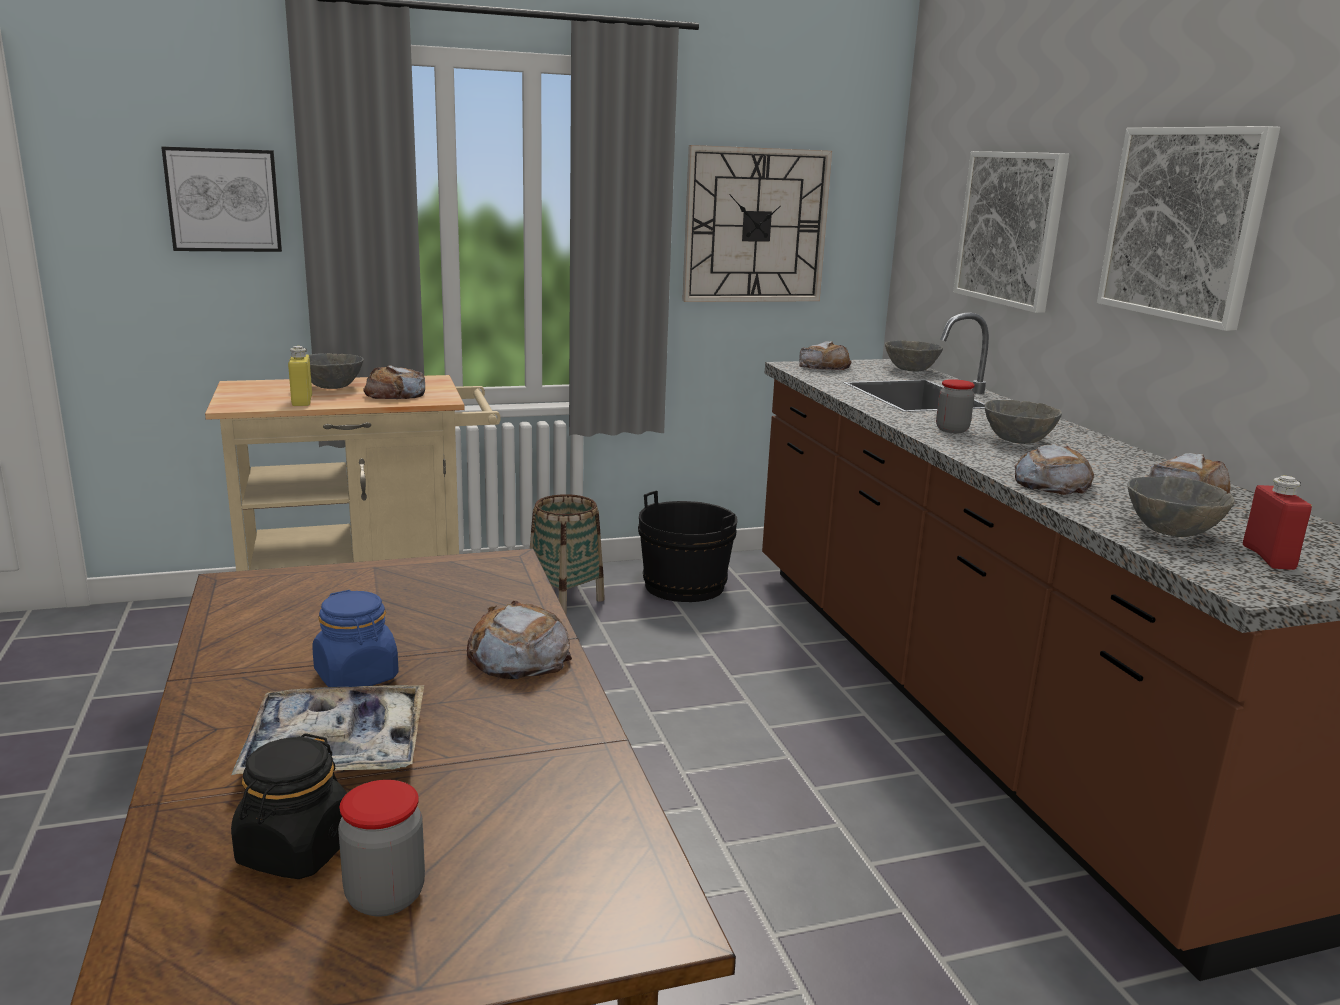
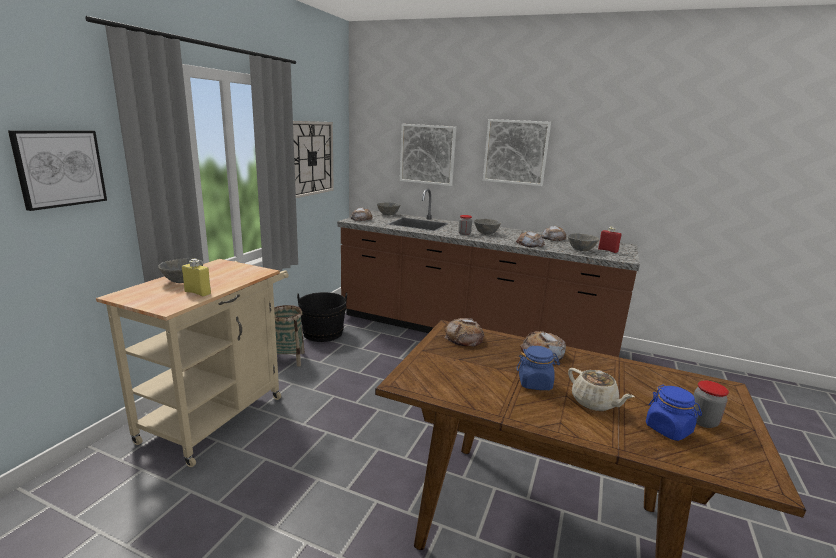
camera: 50 degrees left, 0 degrees up
tray [231,685,424,775] -> beige teapot [568,368,635,411]
black jar [231,733,347,879] -> blue jar [646,385,702,441]
bread [363,365,425,399] -> bread moved to [445,318,484,347]

